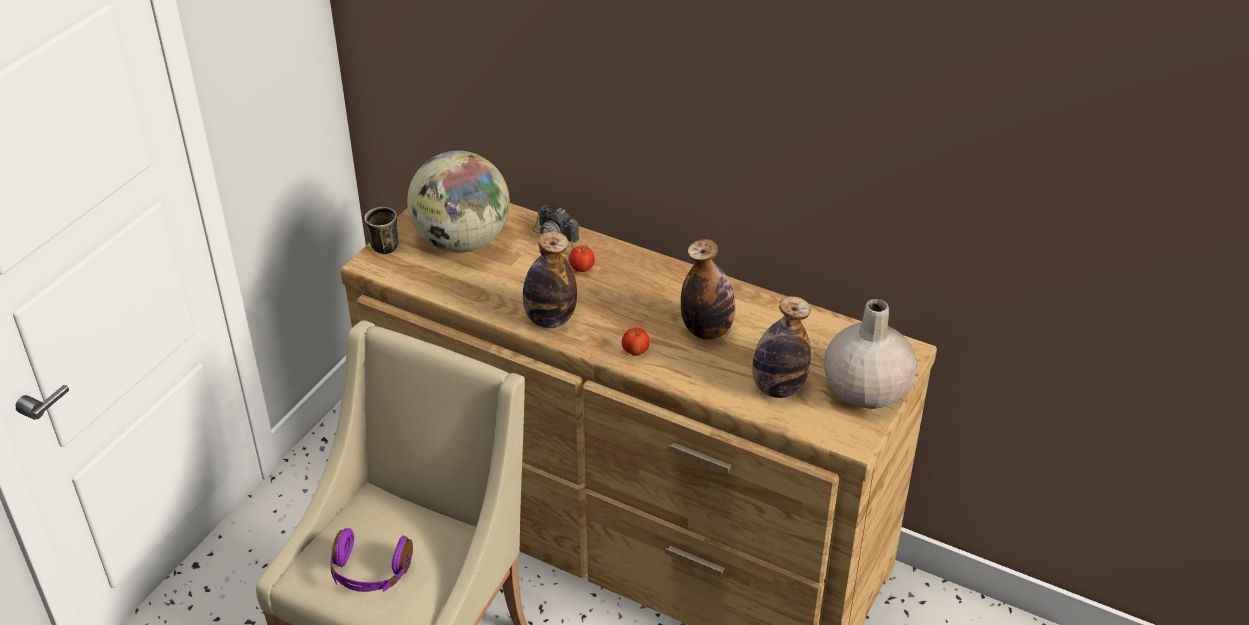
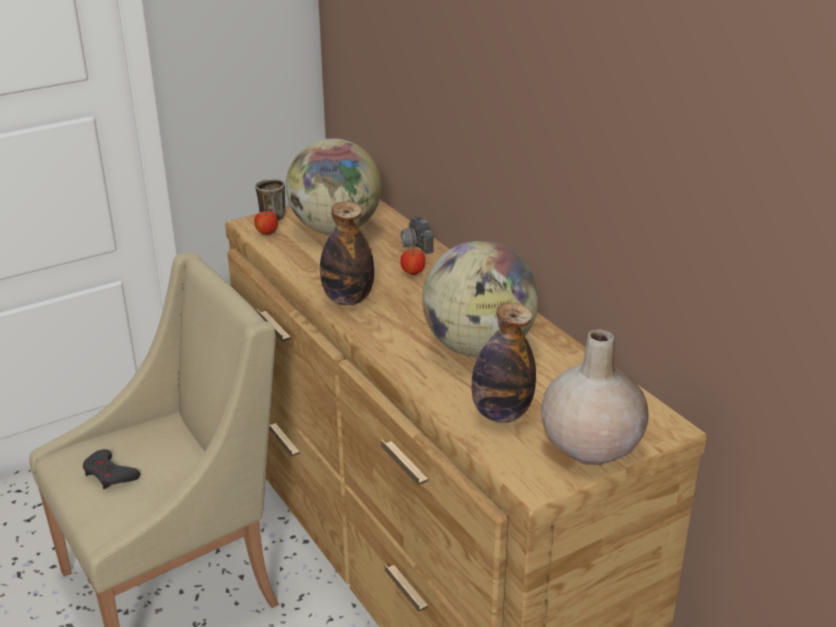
camera: 30 degrees right, 10 degrees down
purple headphones [330,528,413,592] -> grey game controller [83,449,140,489]
apple [622,328,650,356] -> apple moved to [254,211,278,235]
bottle [681,239,735,340] -> globe [422,241,539,357]

